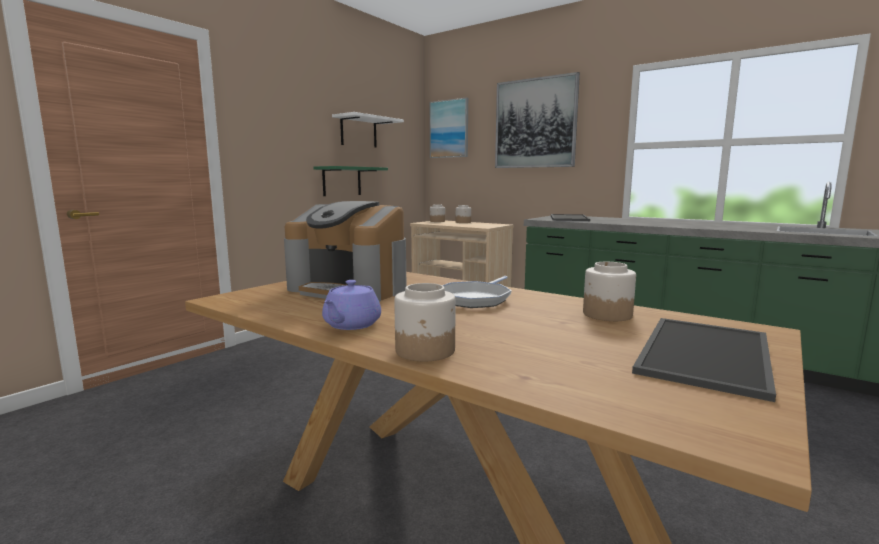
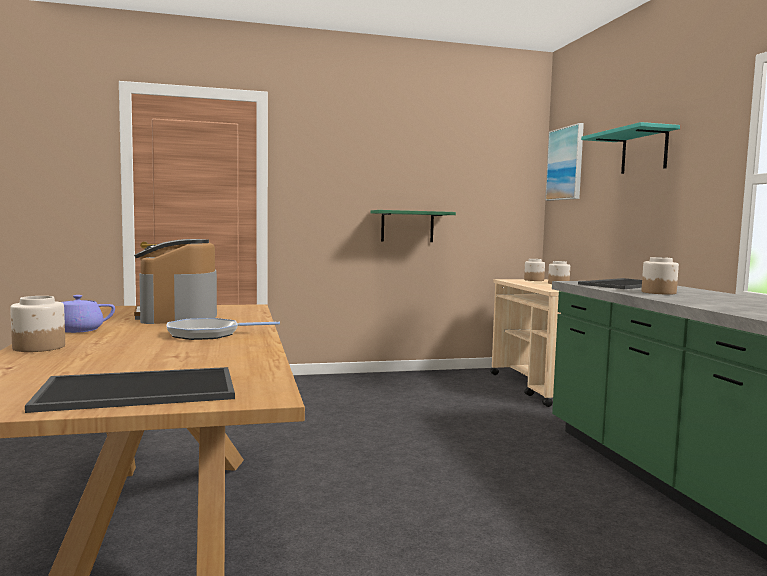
camera: 40 degrees right, 5 degrees down
white shelf [332,112,404,148] -> none
picture [495,72,580,168] -> turquoise shelf [581,122,680,174]
jar [583,262,636,321] -> jar moved to [642,257,679,295]

